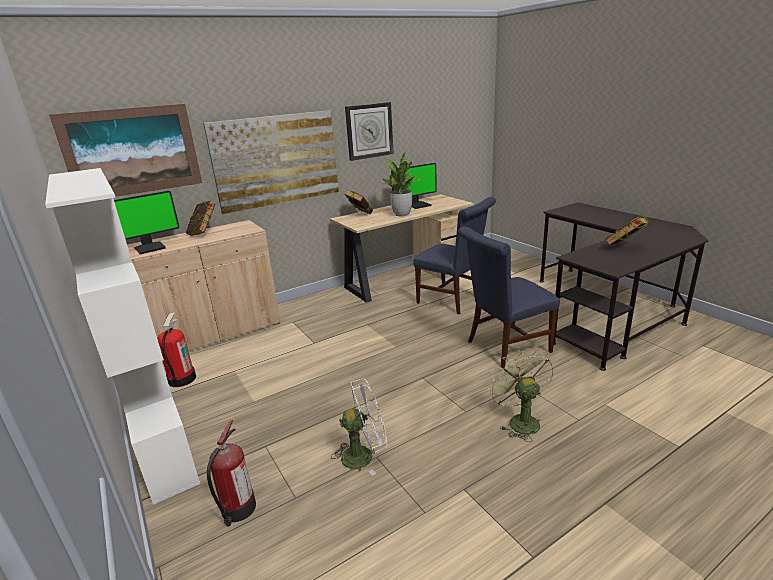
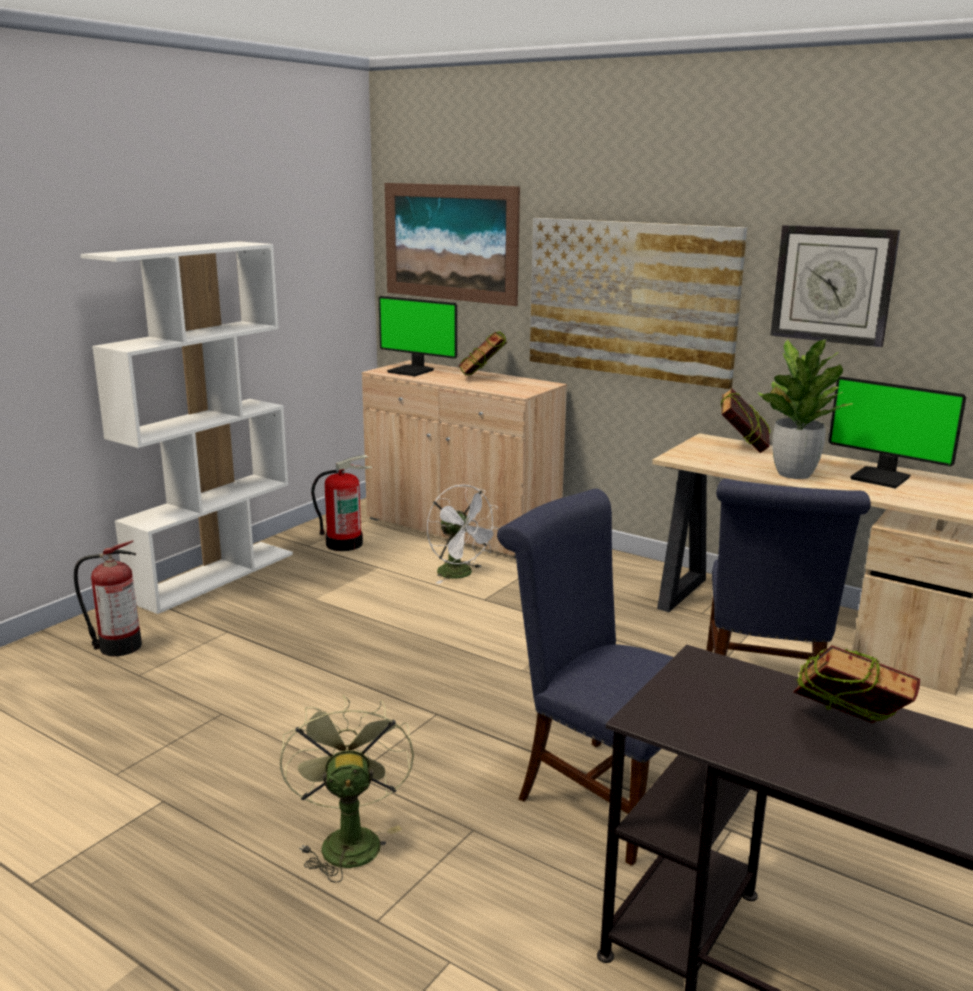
camera: 65 degrees right, 5 degrees down
white fan [331,378,387,475] -> white fan moved to [427,484,499,584]
green fan [488,349,554,442] -> green fan turned 60 degrees counterclockwise [280,695,414,882]

